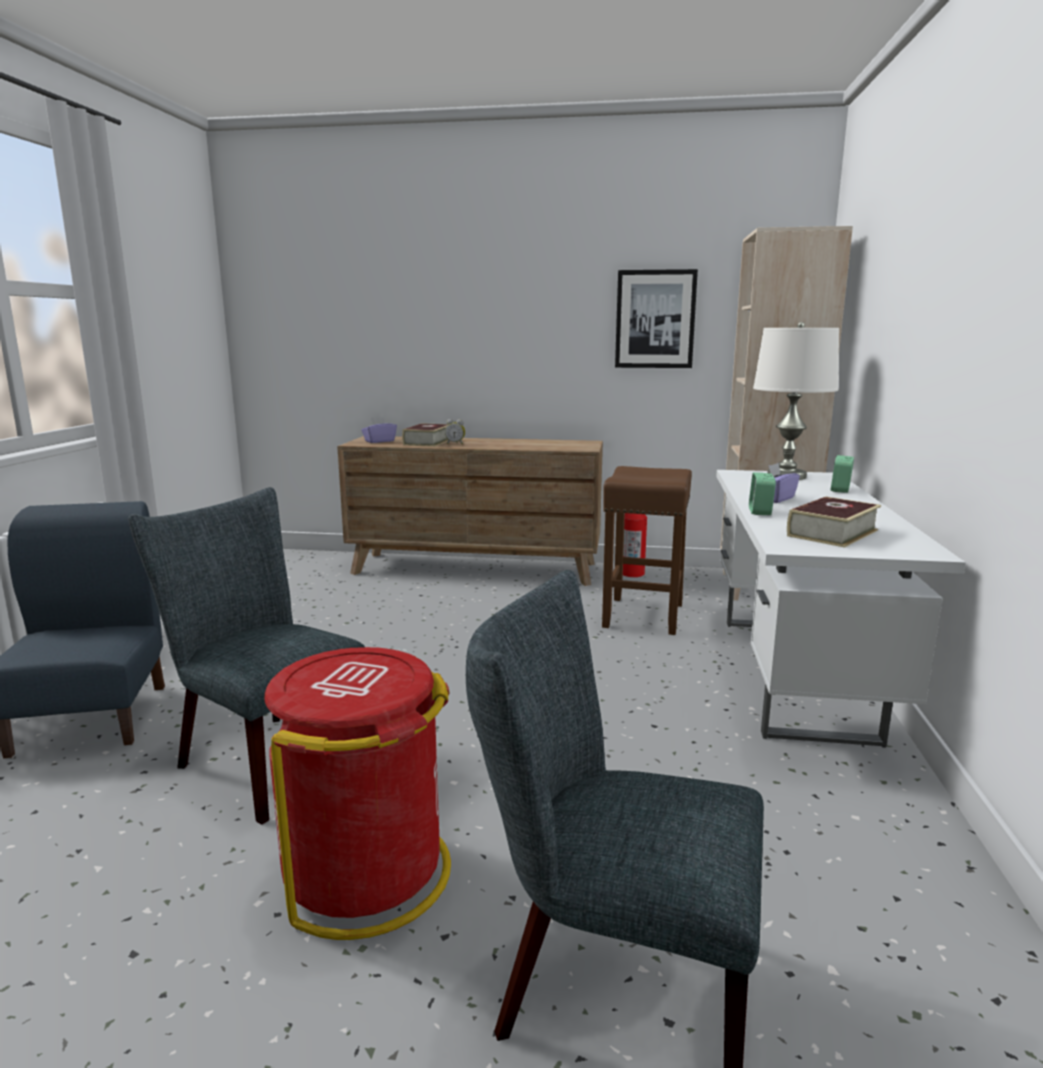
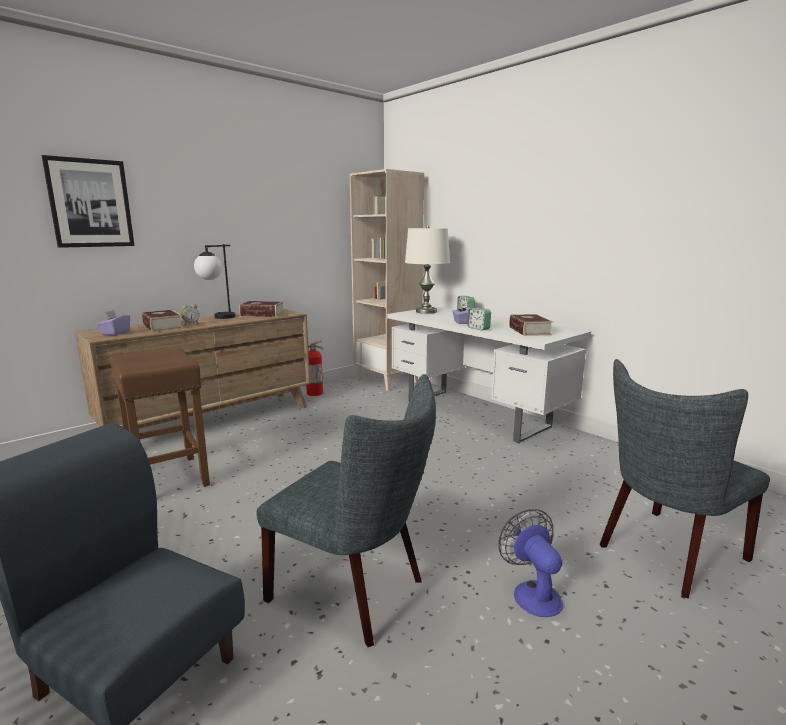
camera: 50 degrees left, 0 degrees up
grey chair [129,487,365,825] -> grey chair turned 135 degrees counterclockwise [256,374,436,647]
red trash can [264,647,451,940] -> fan [498,509,563,617]
brown stool [602,466,692,635] -> brown stool moved to [110,348,210,487]
picture [615,269,698,368] -> picture moved to [42,155,135,248]
none -> table lamp [194,244,235,319]
none -> book [239,301,285,317]

